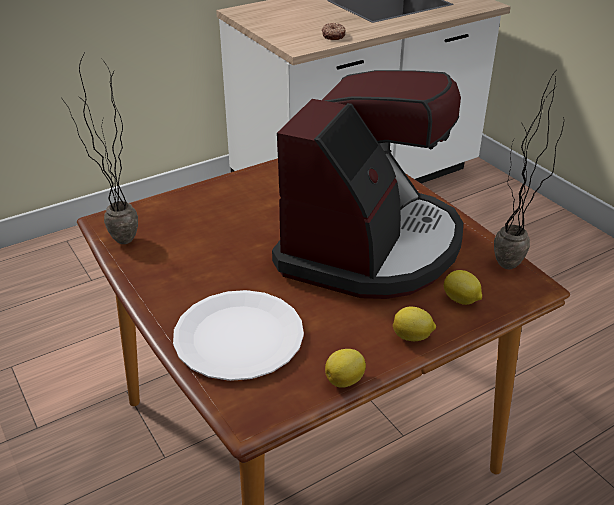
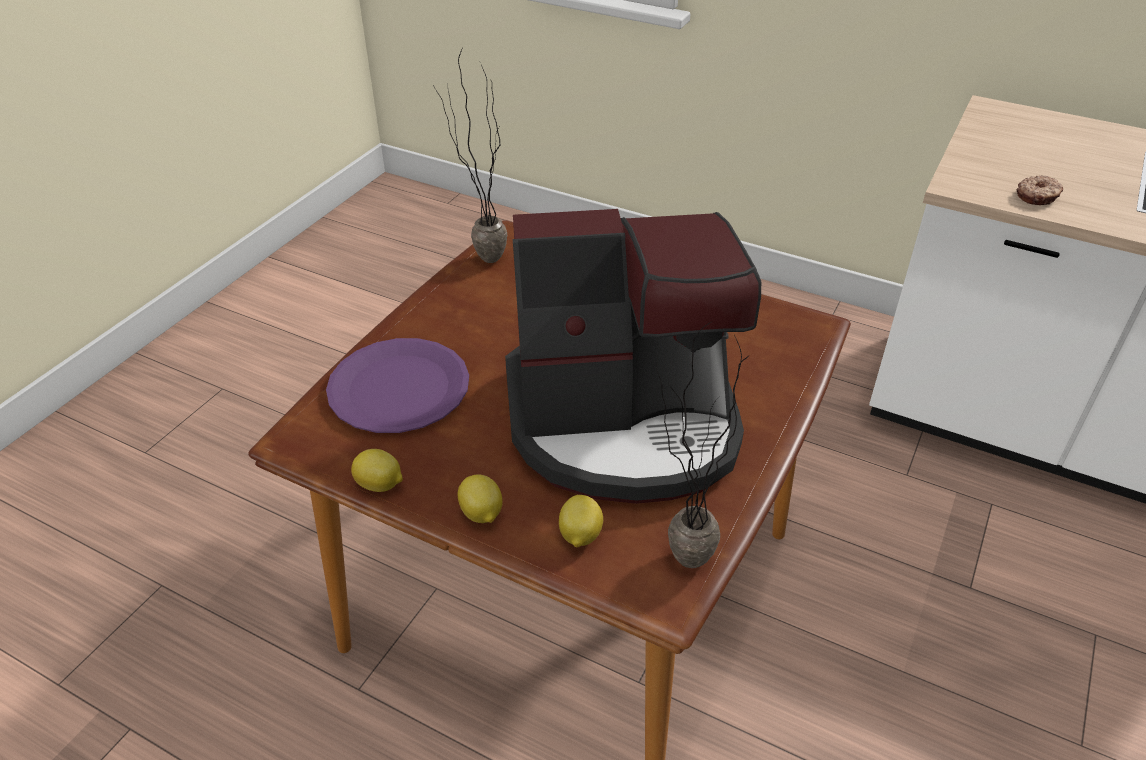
camera: 60 degrees right, 5 degrees up
white plate [173,290,304,381] -> purple plate [326,338,469,433]

